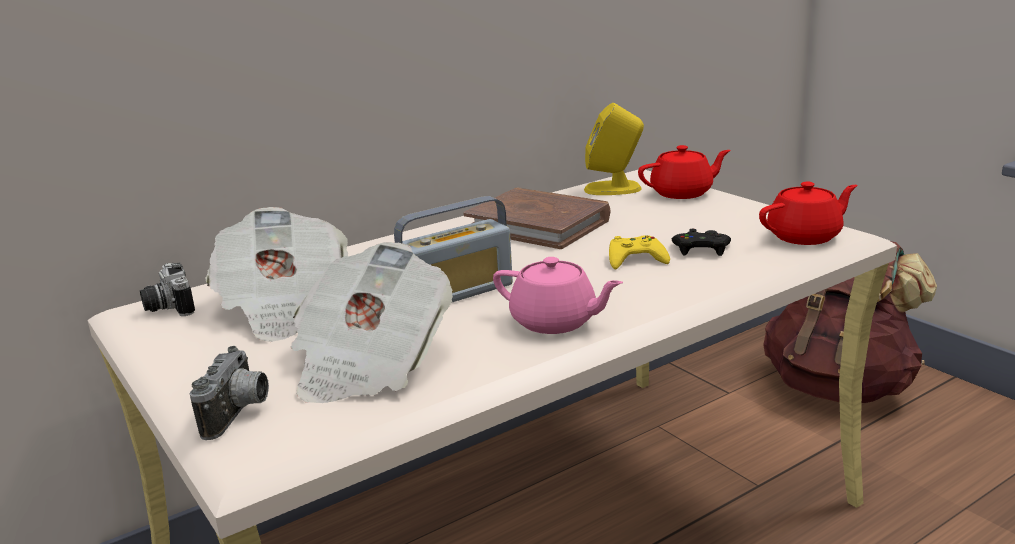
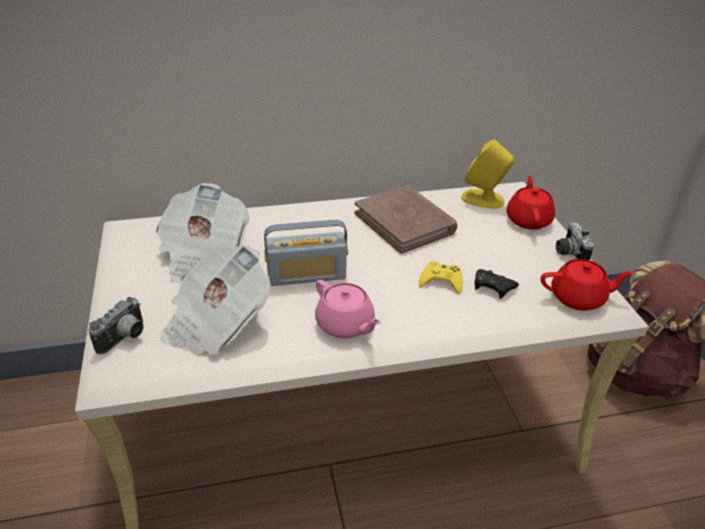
camera: 20 degrees right, 15 degrees up
camera [140,263,195,316] -> camera moved to [556,222,594,260]
red teapot [638,145,731,199] -> red teapot turned 90 degrees counterclockwise [507,176,555,230]

